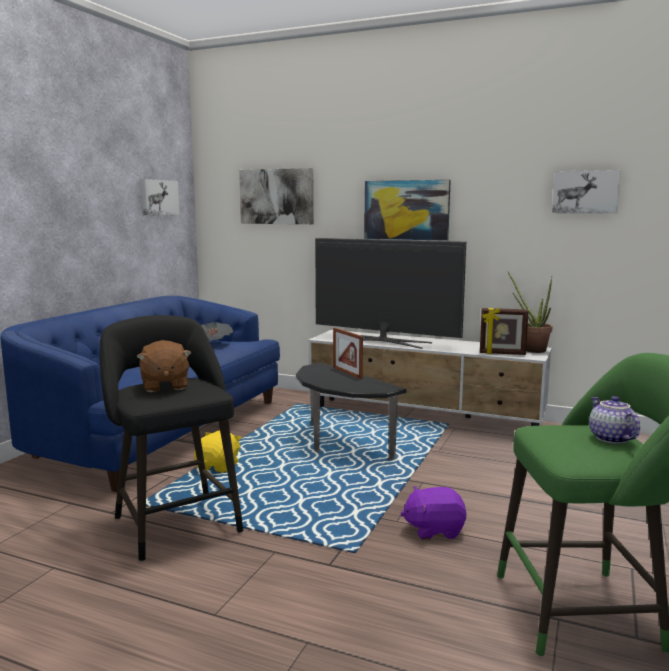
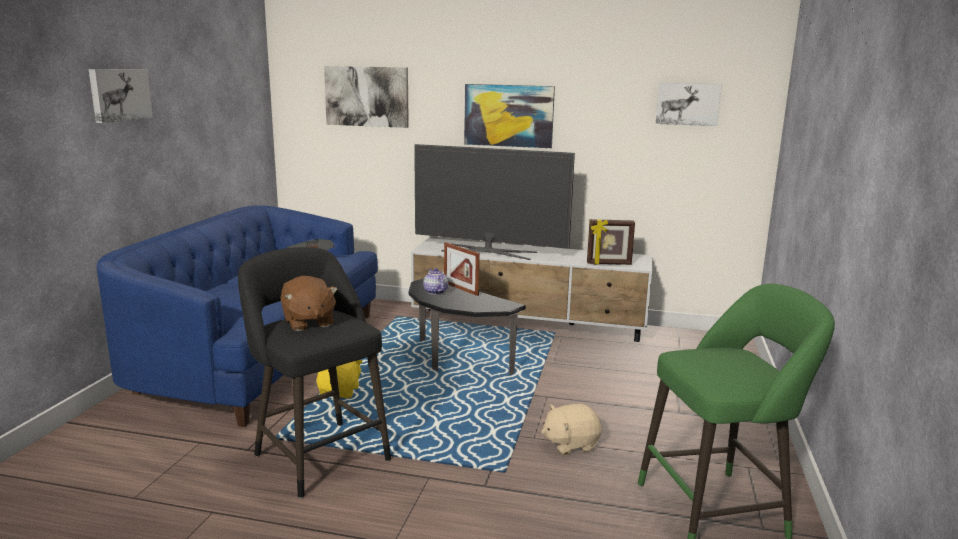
camera: 10 degrees left, 5 degrees up
picture [141,179,179,216] -> picture moved to [89,69,153,123]
purple plush toy [401,486,466,540] -> beige plush toy [541,404,602,455]
potted plant [507,271,553,353] -> none
teapot [589,396,640,444] -> teapot moved to [423,268,449,295]

